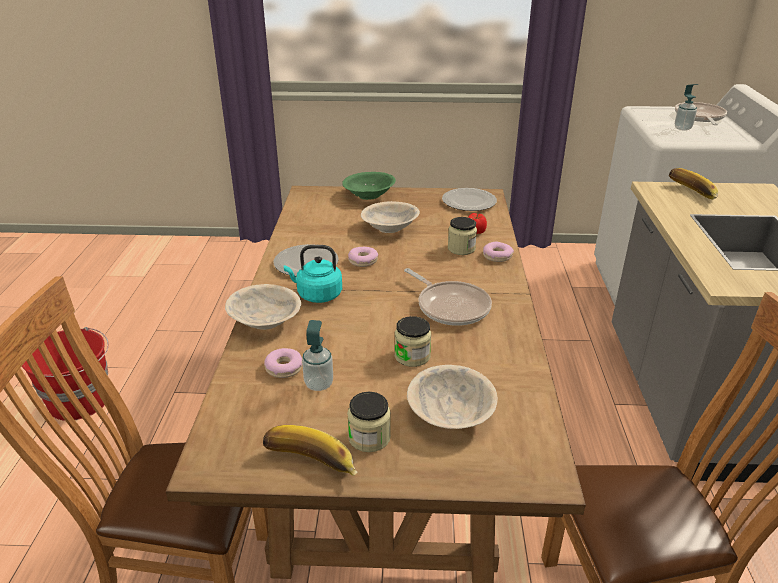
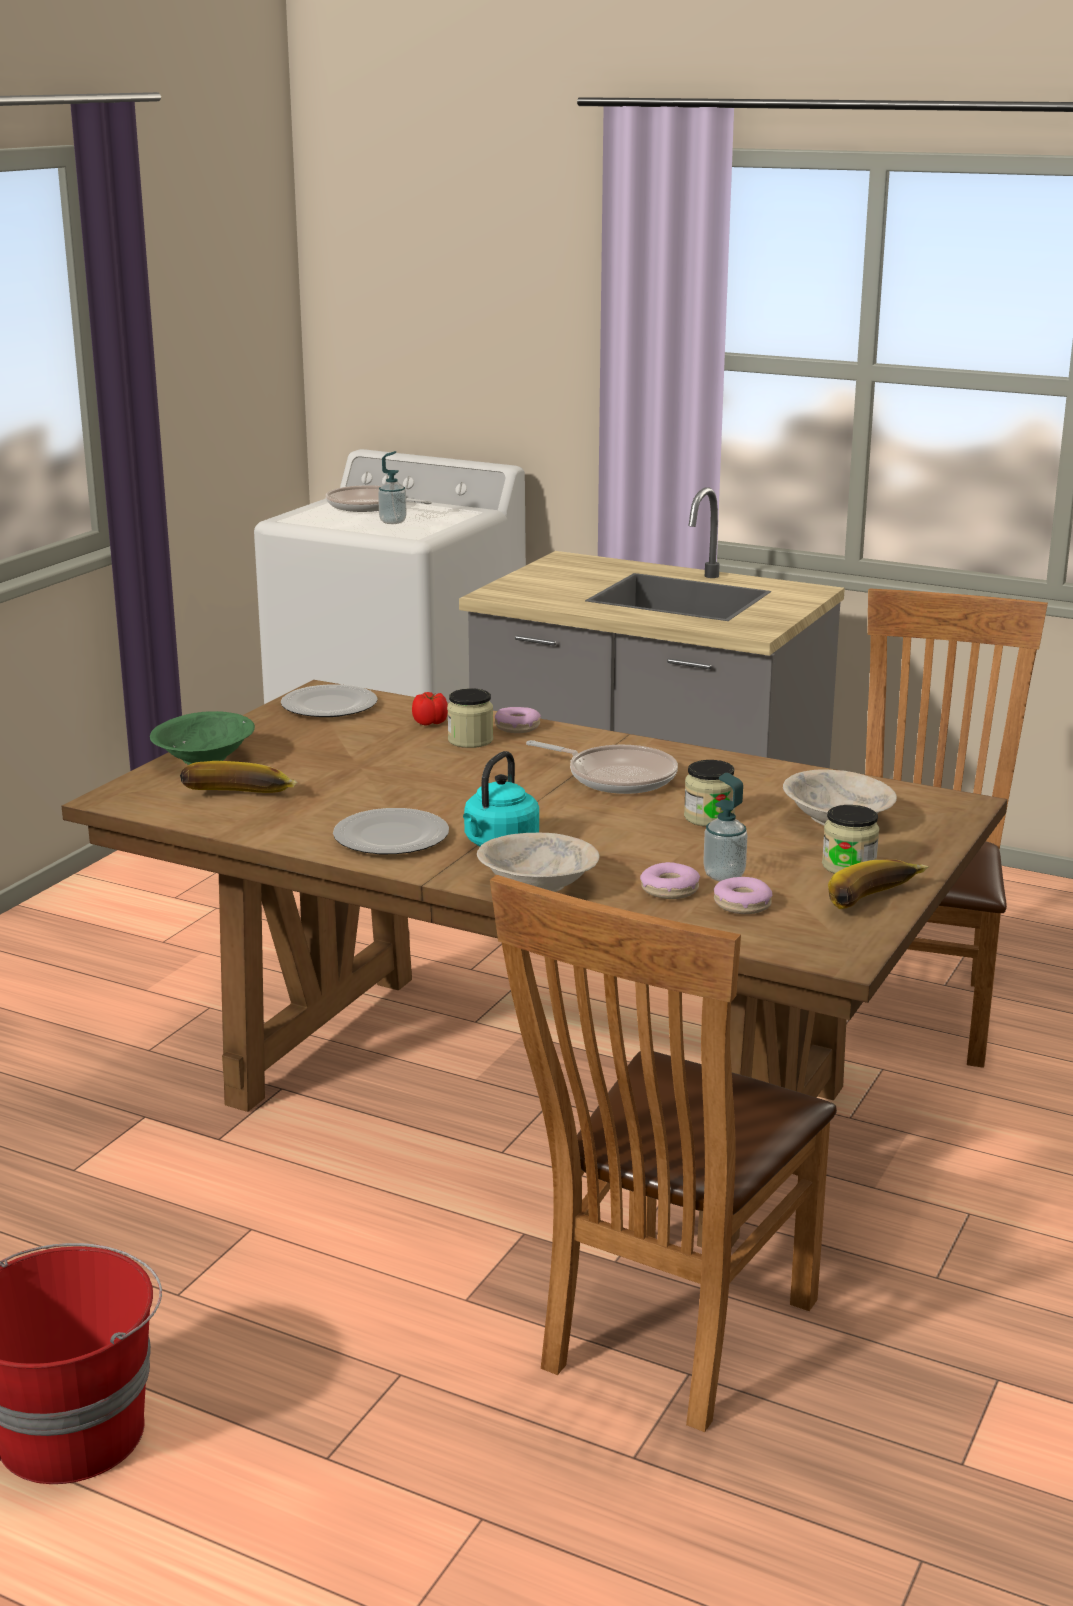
camera: 65 degrees left, 10 degrees down
donut [348,247,378,267] -> donut moved to [714,877,772,914]
beige bowl [361,201,420,233] -> none
frying pan [404,268,492,326] -> frying pan turned 45 degrees clockwise [526,740,678,794]
banana [669,168,718,199] -> banana moved to [180,761,298,793]

